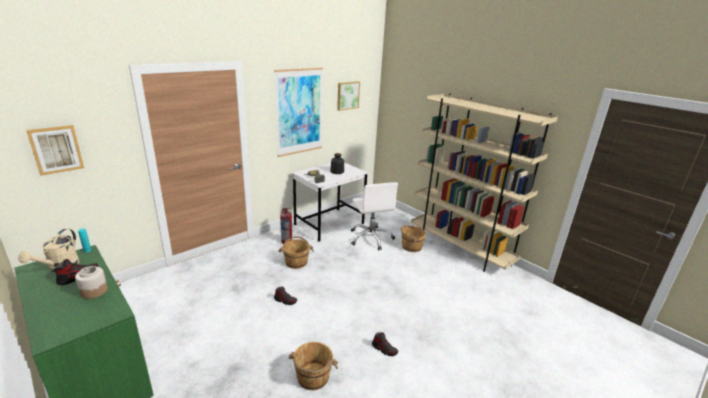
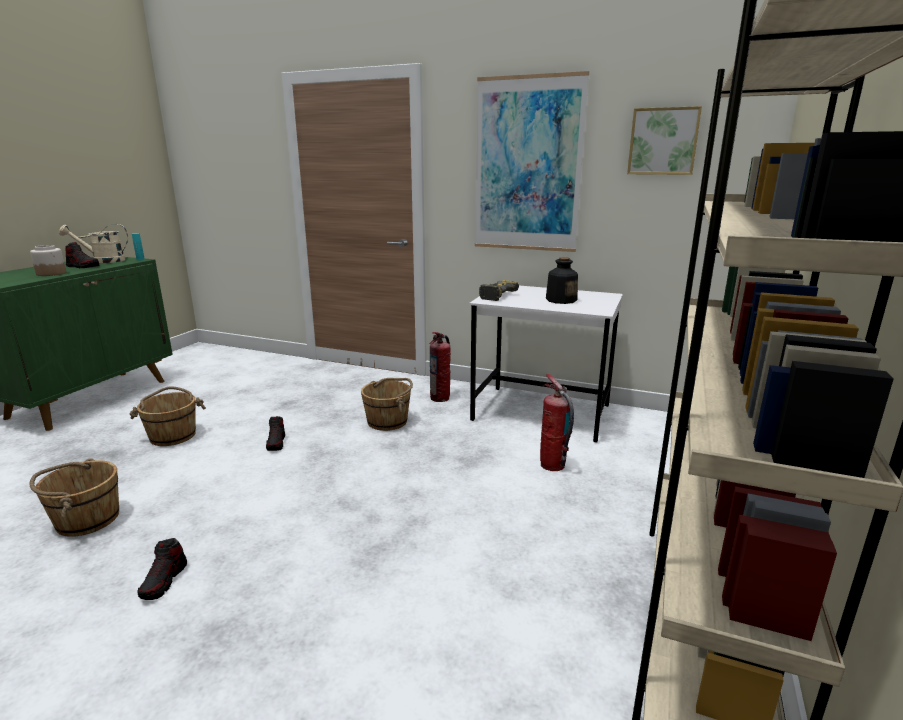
camera: 65 degrees right, 5 degrees down
picture [26,125,84,176] -> none
white office chair [351,182,398,250] -> fire extinguisher [540,374,574,471]
brown bucket [401,225,426,252] -> brown bucket moved to [130,386,206,446]

